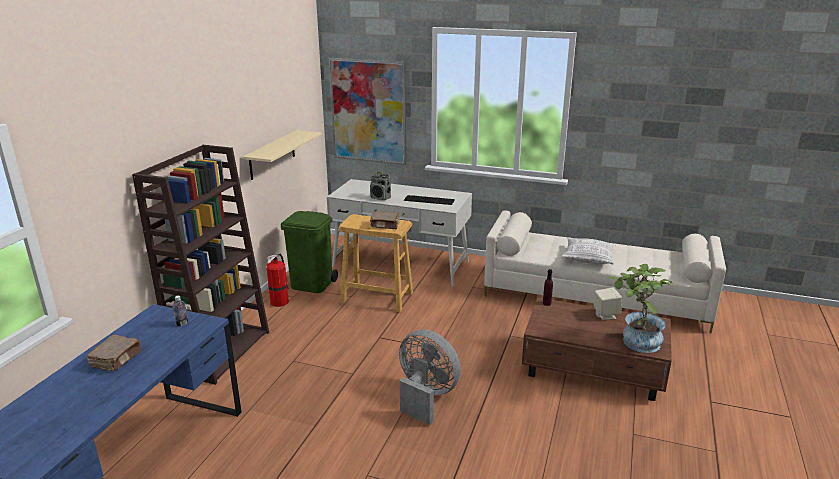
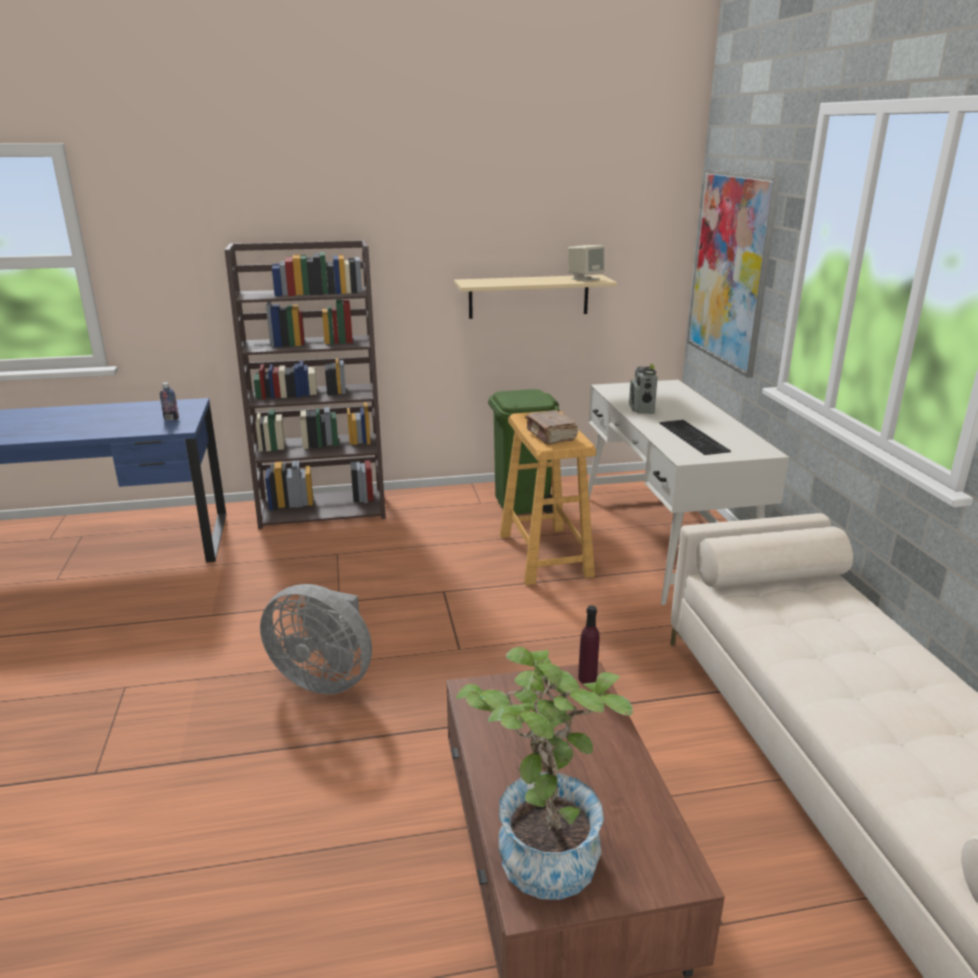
camera: 60 degrees right, 0 degrees up
brown book [87,335,142,371] -> none
fire extinguisher [267,254,289,307] -> none
grey fan [399,329,461,425] -> grey fan turned 105 degrees clockwise [260,584,372,694]
pillow [562,237,616,264] -> none
beige speaker [594,287,622,320] -> beige speaker moved to [568,245,604,282]

